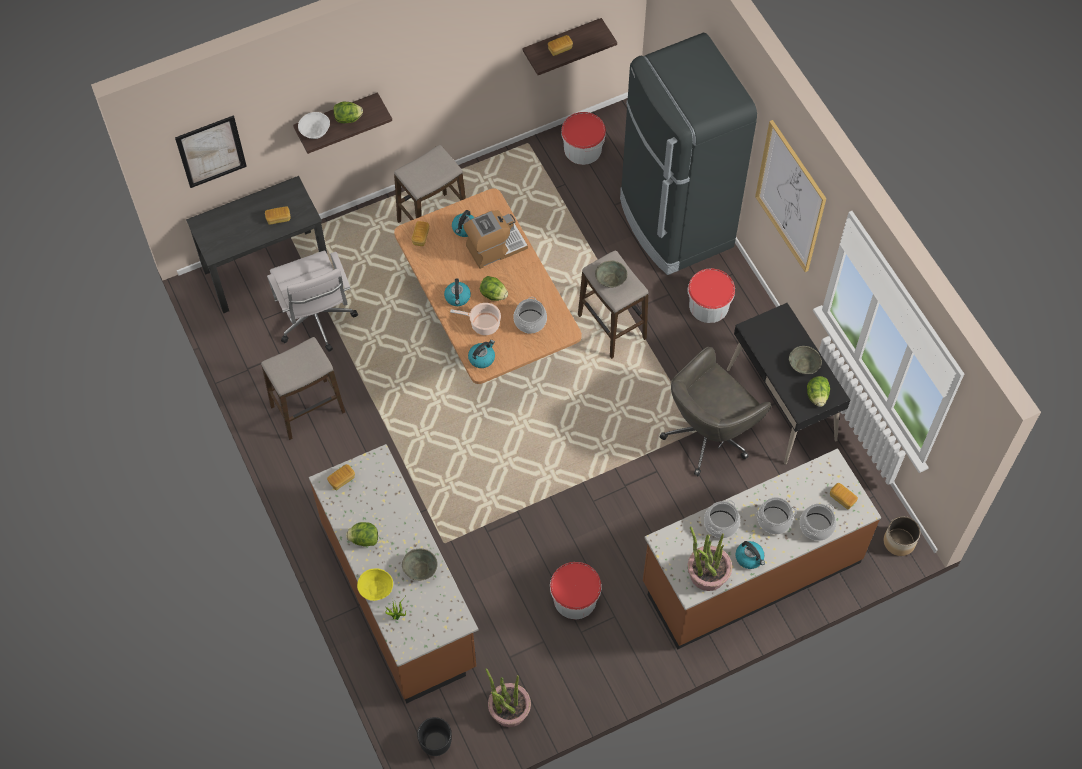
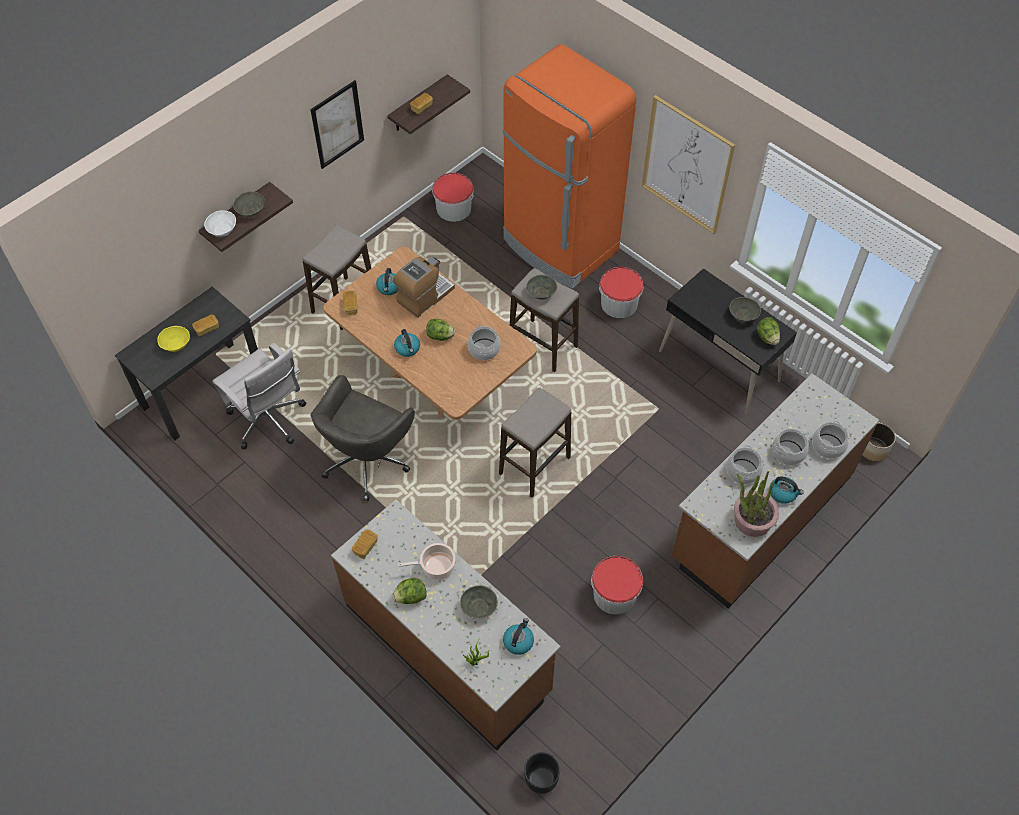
camera: 20 degrees left, 5 degrees down
picture [175,115,247,188] -> picture moved to [310,80,364,169]
stool [261,337,345,440] -> stool moved to [499,387,571,498]
lettuce [333,101,363,123] -> grey bowl [233,191,265,217]
yellow bowl [357,568,393,601] -> yellow bowl moved to [157,326,190,352]
cooking pot [450,303,501,335] -> cooking pot moved to [398,543,455,580]
kettle [468,340,495,368] -> kettle moved to [503,618,534,655]
potted plant [485,668,531,727] -> none
black fridge [620,33,757,275] -> orange fridge [502,44,636,289]
grey office chair [660,347,771,476] -> grey office chair moved to [311,375,415,502]
bread [830,483,858,510] -> none

